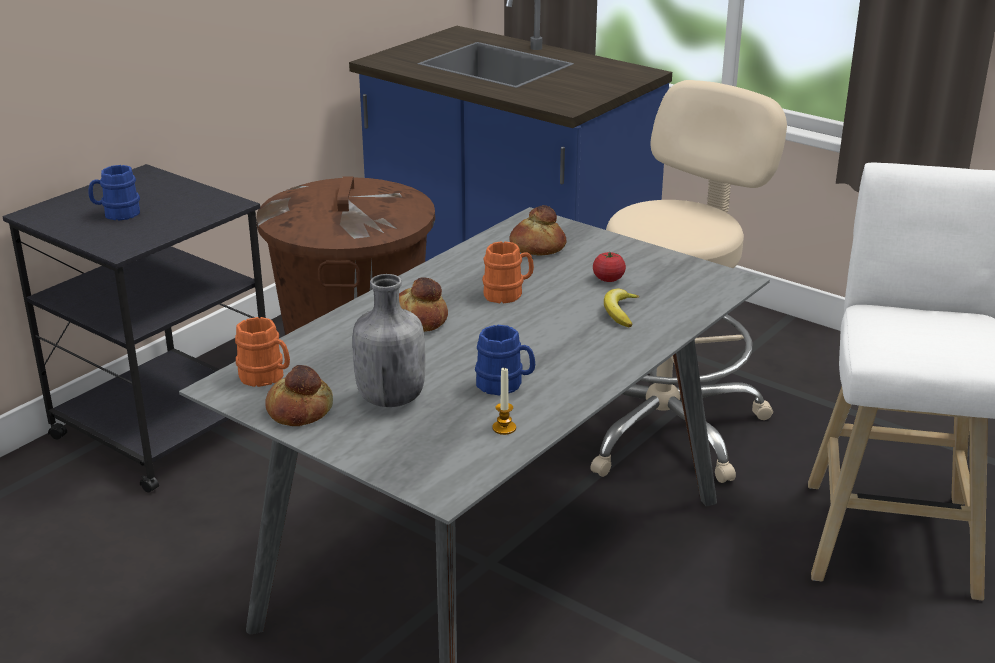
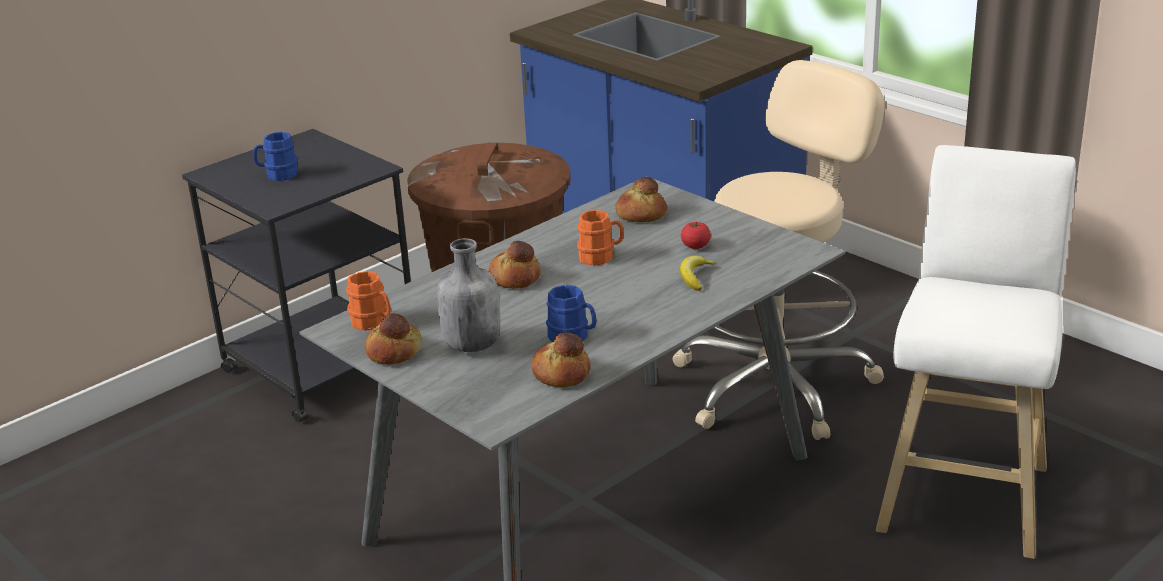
camera: 10 degrees right, 0 degrees up
candle [492,367,516,435] -> bread [531,332,591,387]

